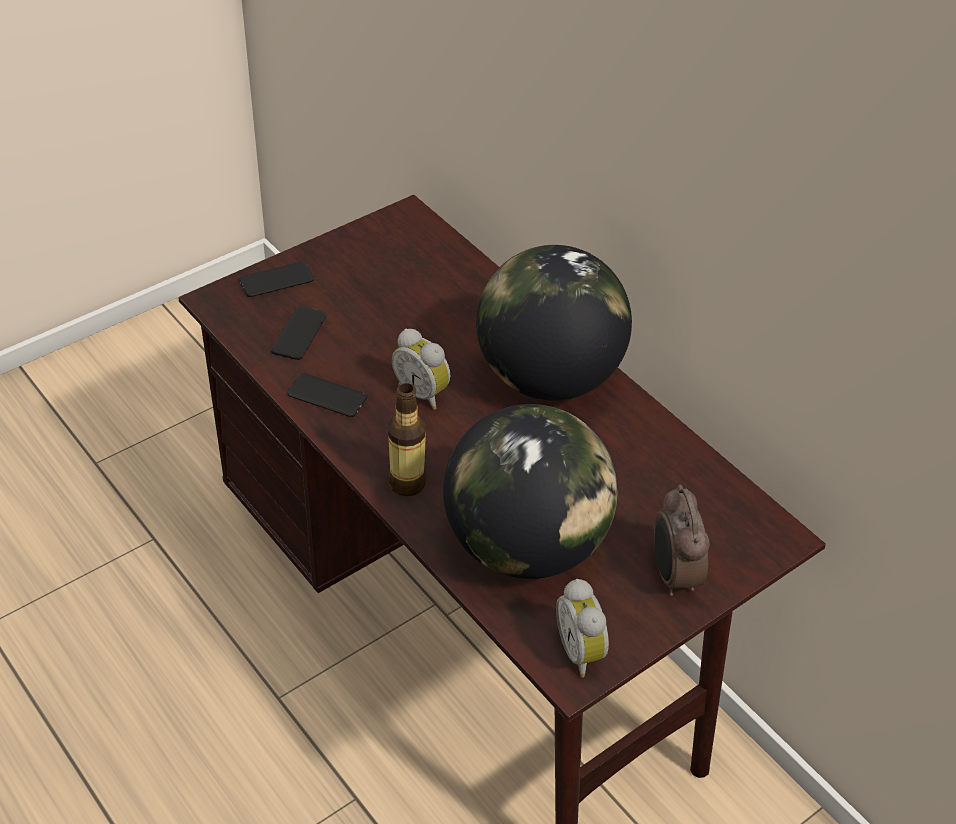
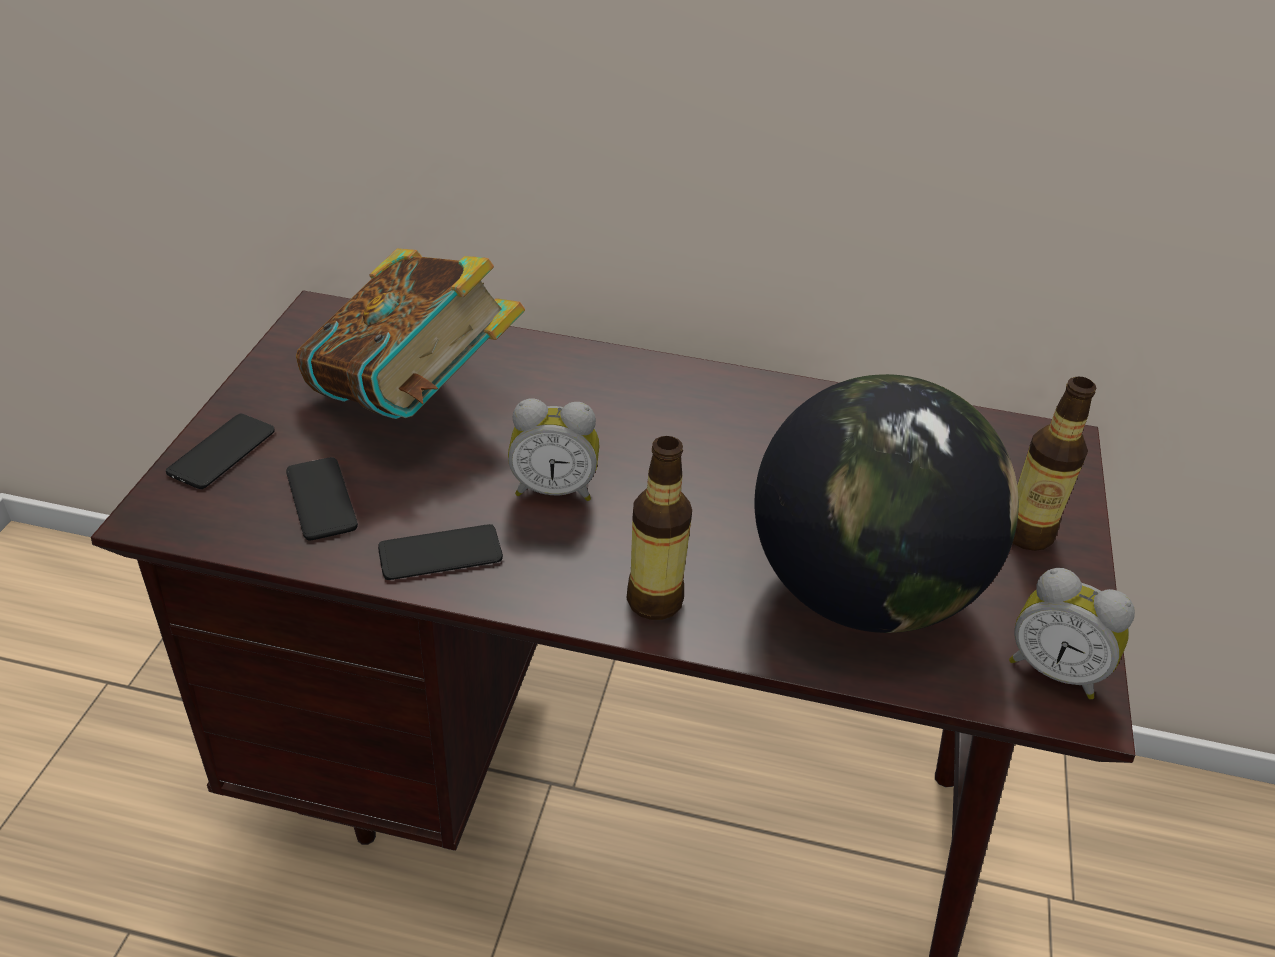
camera: 40 degrees left, 5 degrees down
globe [476,245,632,400] -> none
alarm clock [654,485,710,596] -> bottle [1013,377,1096,551]
none -> book [296,248,525,419]

